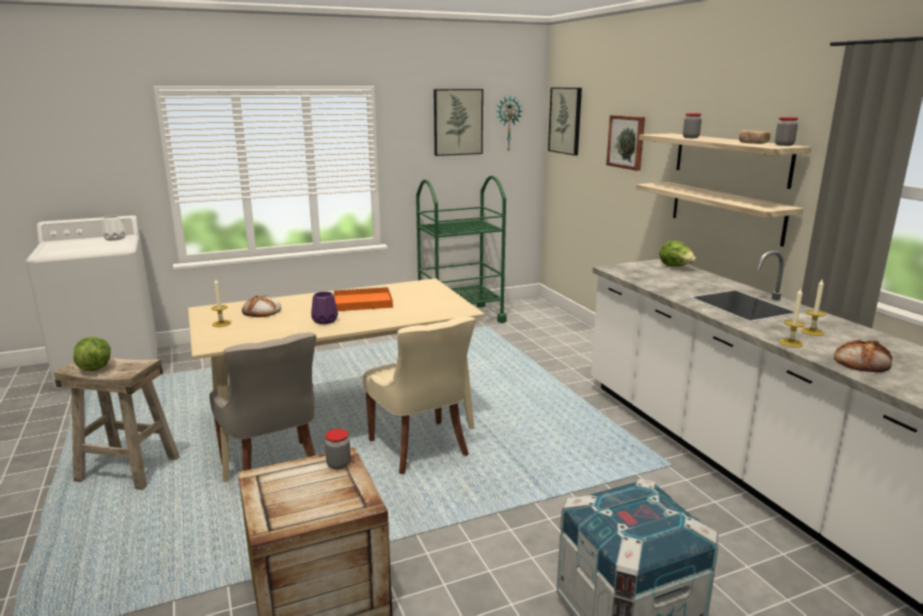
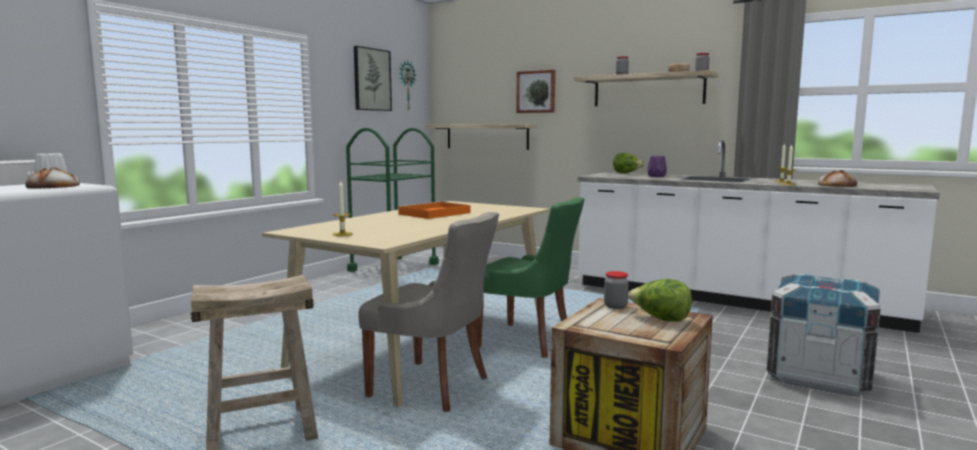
camera: 35 degrees left, 10 degrees down
lettuce [73,337,111,371] -> lettuce moved to [628,279,692,321]
bread [242,295,281,317] -> bread moved to [25,167,80,189]
purple vase [311,292,338,324] -> purple vase moved to [647,156,667,177]
beige chair [363,317,476,474] -> green chair [476,197,584,358]
picture [548,88,582,156] -> none
shelf [636,182,804,247] -> shelf moved to [425,124,537,150]

